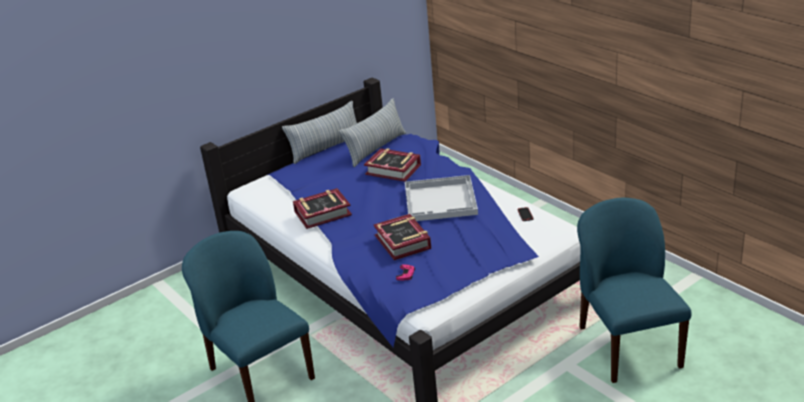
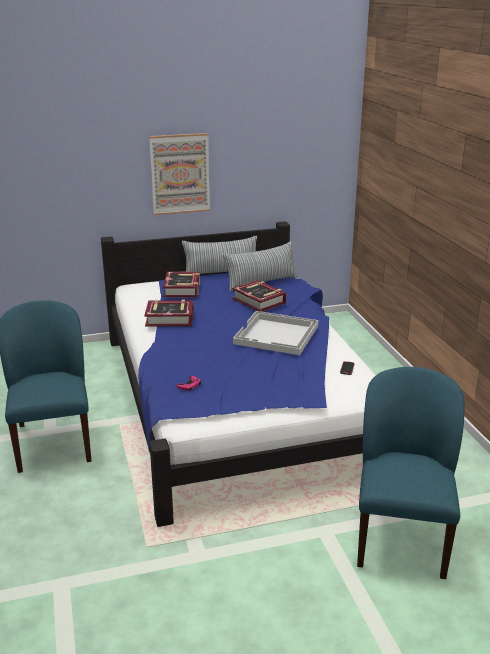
camera: 20 degrees right, 5 degrees down
book [374,214,431,260] -> book moved to [163,271,200,298]
none -> picture [149,133,210,215]

